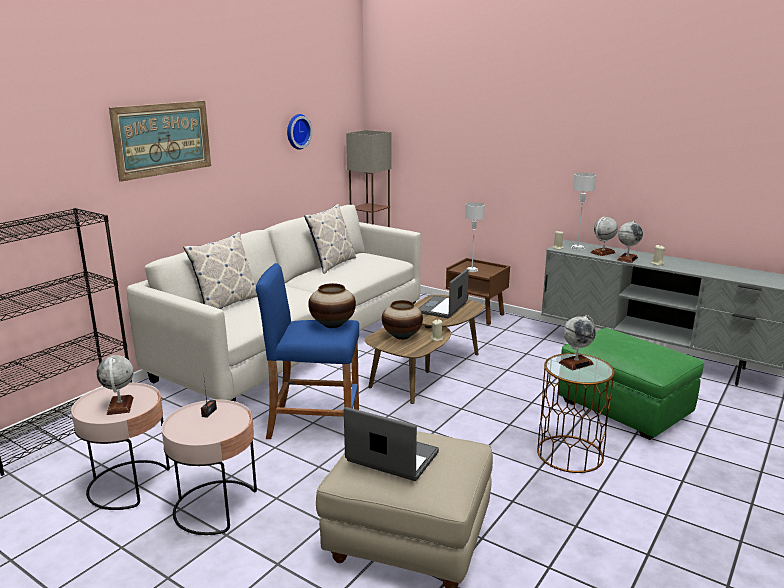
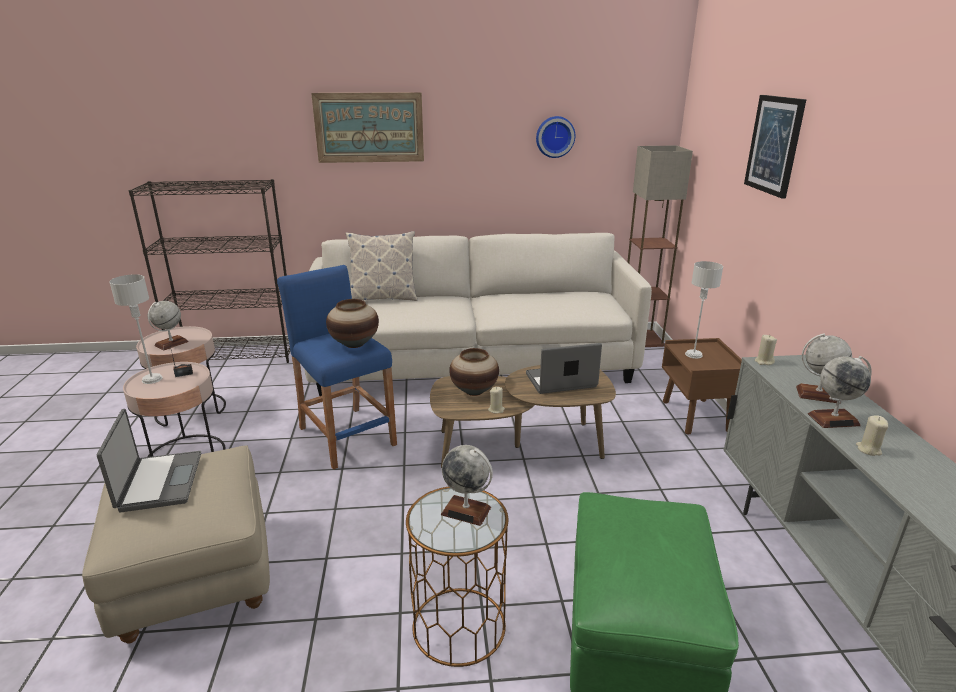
camera: 50 degrees right, 5 degrees up
pillow [304,204,356,274] -> none
grey table lamp [571,173,596,250] -> grey table lamp moved to [109,274,163,384]
none -> picture [744,95,807,199]

